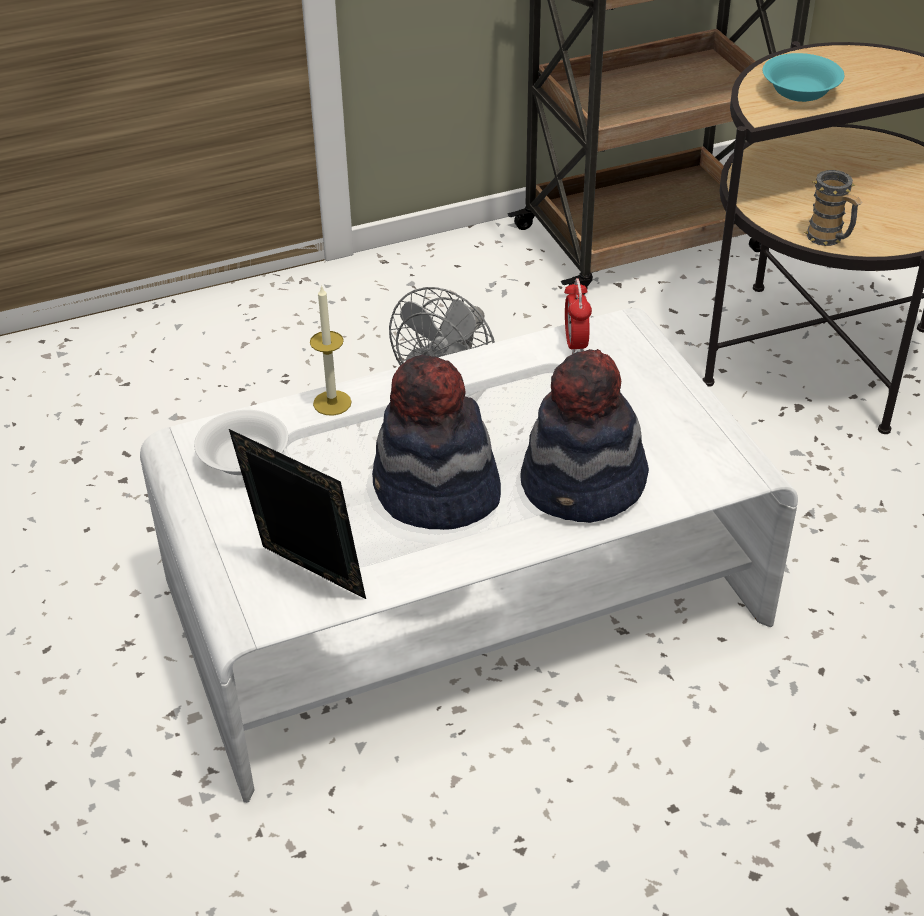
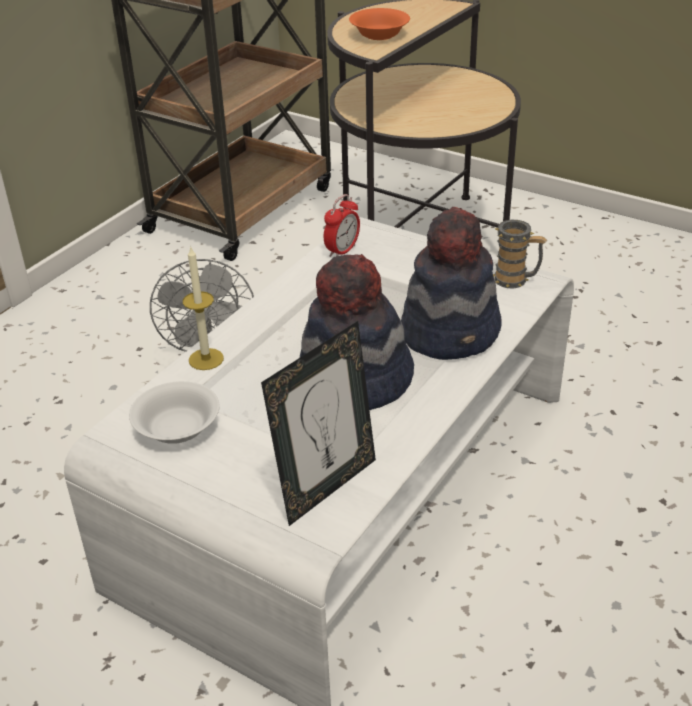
camera: 35 degrees left, 5 degrees down
picture frame [229,429,366,599] -> picture frame turned 135 degrees clockwise [261,321,376,526]
alarm clock [564,278,592,354] -> alarm clock turned 105 degrees counterclockwise [324,194,360,257]
turquoise bowl [763,53,844,102] -> orange bowl [349,8,410,40]
mug [803,170,862,246] -> mug moved to [493,220,547,288]

